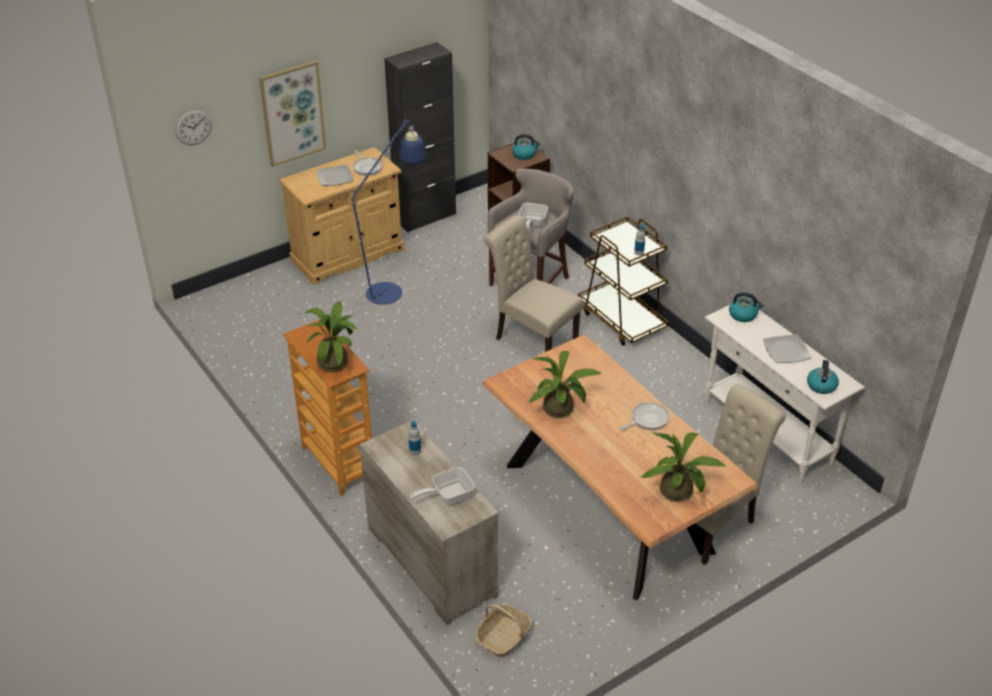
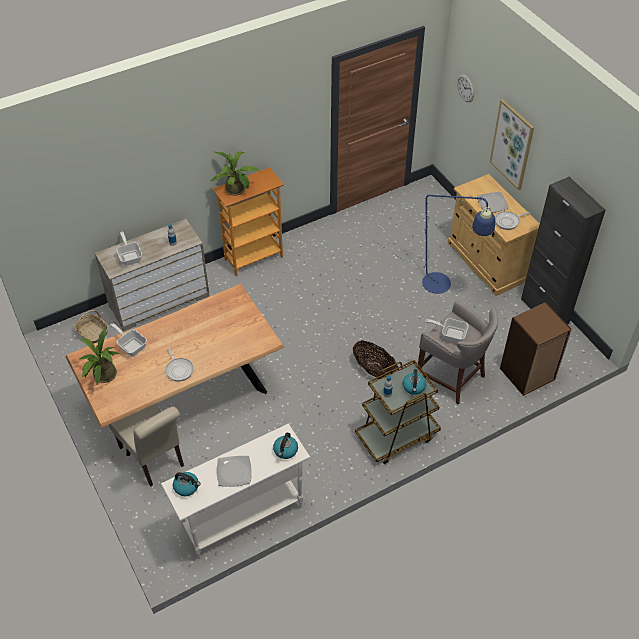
camera: 95 degrees right, 10 degrees up
beige chair [484,215,583,352] -> basket [353,340,399,379]
kettle [512,134,540,160] -> kettle moved to [403,369,426,395]
potted plant [528,351,602,418] -> none
none -> frying pan [110,323,147,356]

